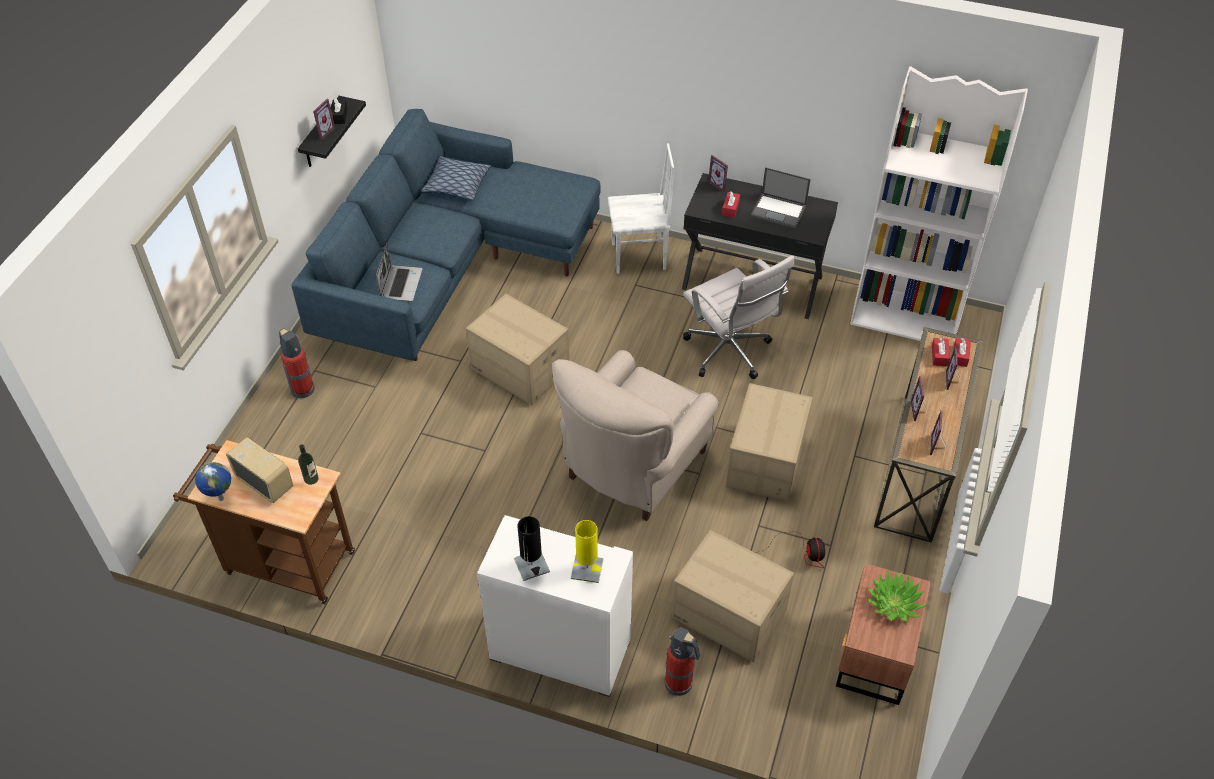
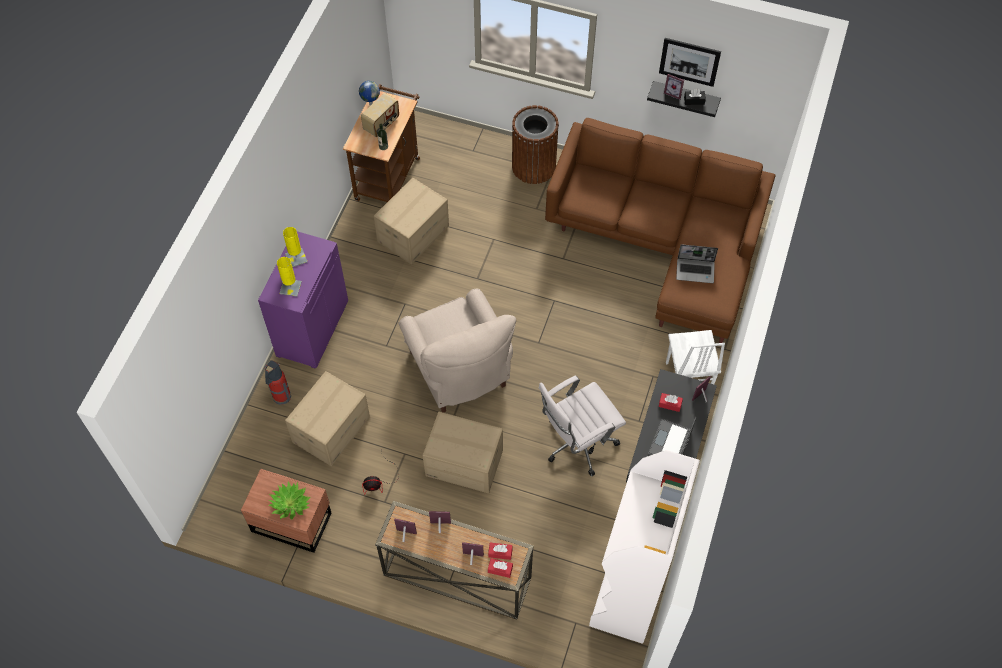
camera: 90 degrees right, 10 degrees up
fire extinguisher [279,328,315,398] -> brown trash can [512,105,559,184]
blue sofa [291,109,601,361] -> brown sofa [545,118,775,343]
laptop [376,243,423,302] -> laptop moved to [676,244,718,283]
pillow [421,156,491,201] -> none
cardboard box [466,294,570,405] -> cardboard box moved to [374,178,449,264]
white cabinet [477,515,633,697] -> purple cabinet [258,231,348,369]
black table lamp [514,516,550,581] -> yellow table lamp [283,227,307,267]
beige armchair [552,350,719,521] -> beige armchair turned 150 degrees counterclockwise [399,289,516,413]
none -> picture [659,38,721,87]

